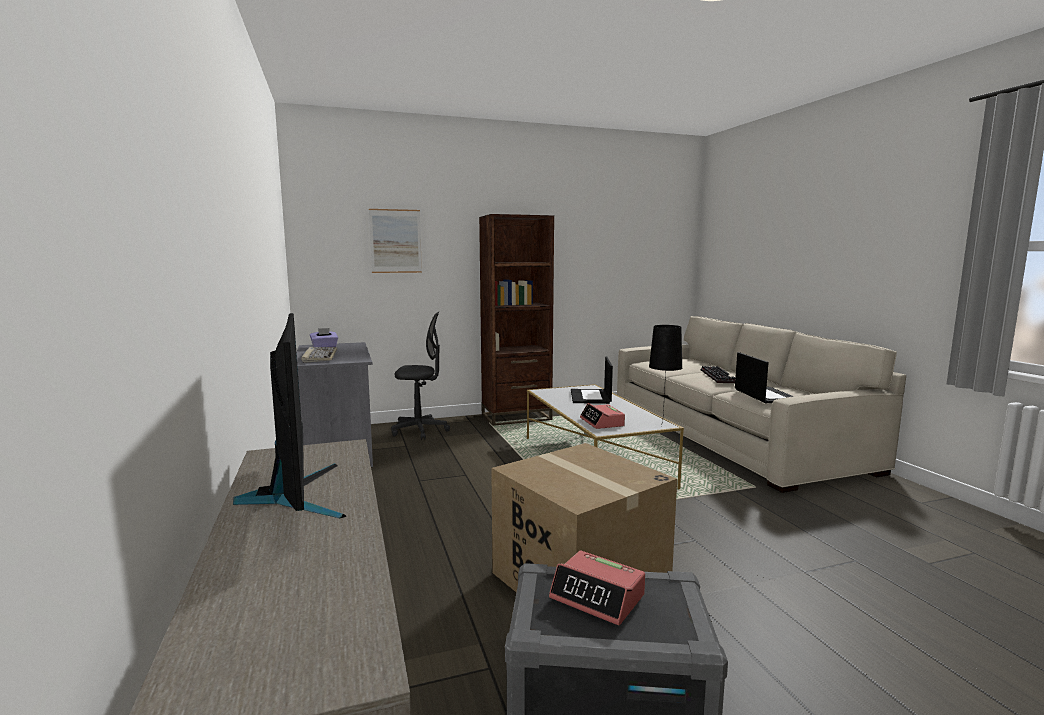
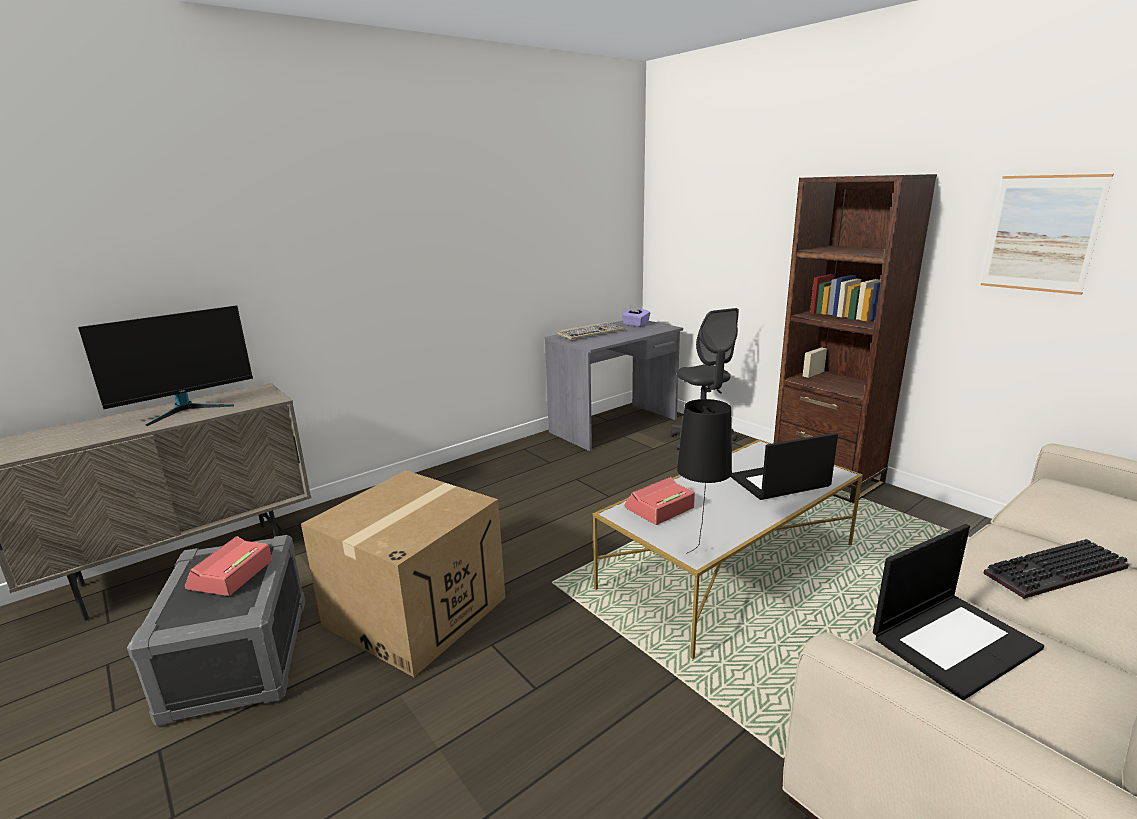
camera: 70 degrees right, 10 degrees up
picture [369,209,422,273] -> picture moved to [981,174,1114,295]

